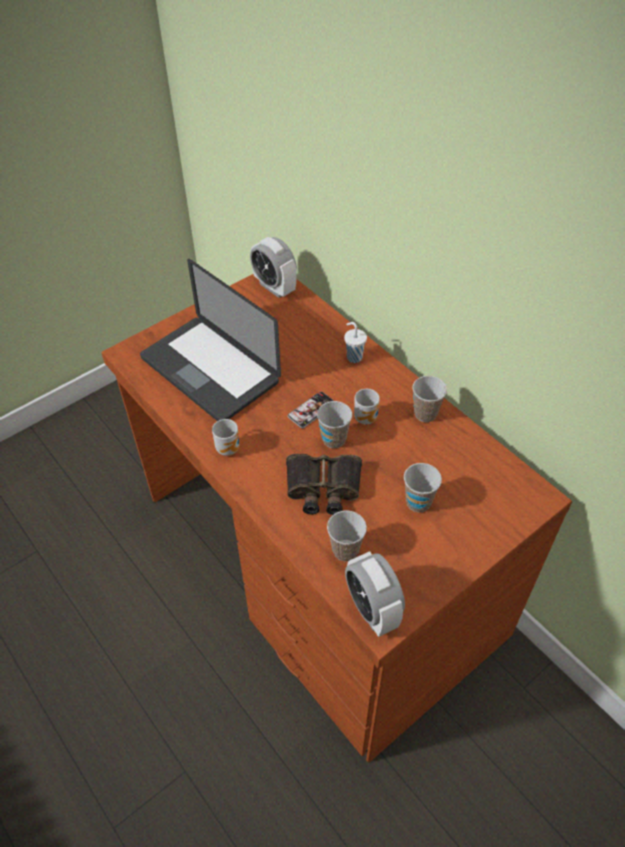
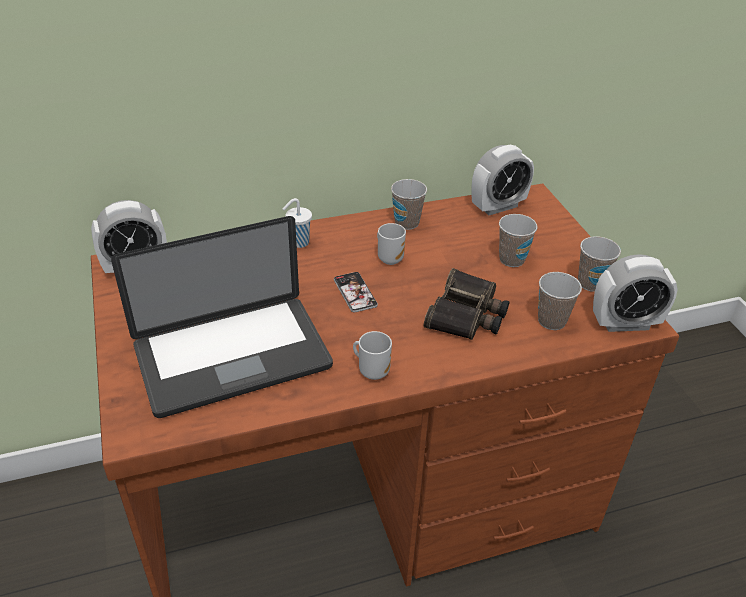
camera: 70 degrees left, 10 degrees down
cup [317,401,352,448] -> cup moved to [578,236,621,292]
none -> alarm clock [471,145,534,215]

